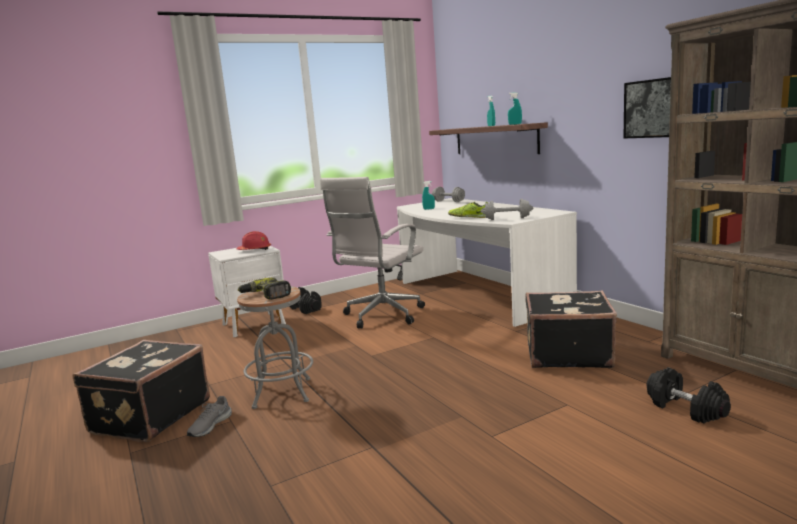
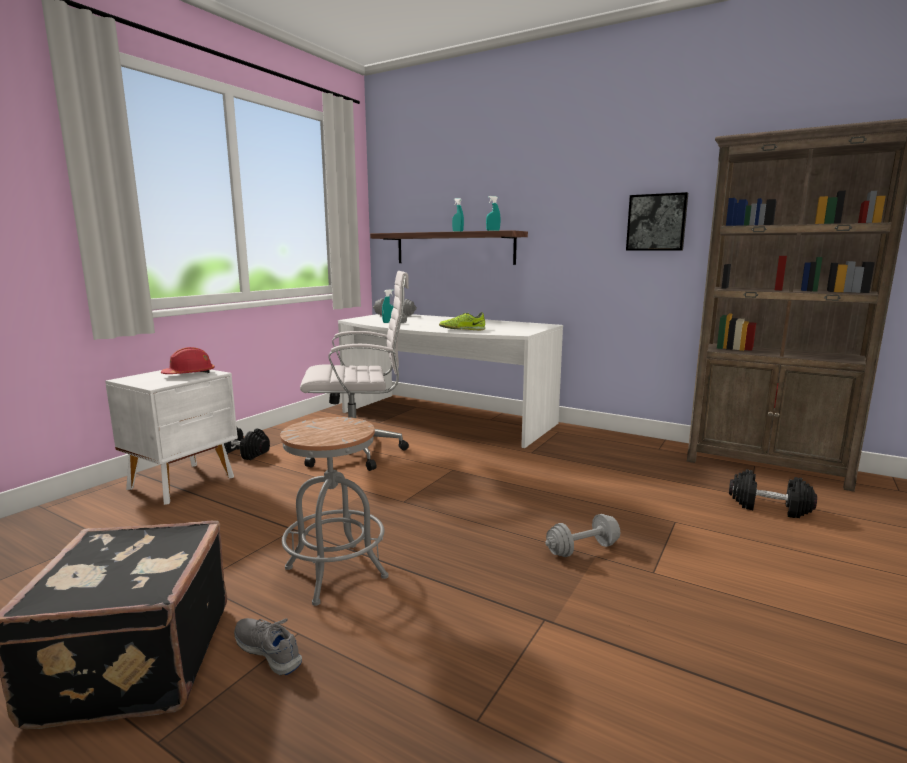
camera: 30 degrees left, 0 degrees up
grey shoe [187,396,232,437] -> grey shoe turned 135 degrees clockwise [234,618,302,675]
power drill [237,278,291,300] -> none
white office chair [320,177,425,328] -> white office chair turned 105 degrees counterclockwise [300,271,409,471]
grey dumbbell [481,199,533,220] -> grey dumbbell moved to [545,514,620,557]
black suitcase [525,290,617,368] -> none

